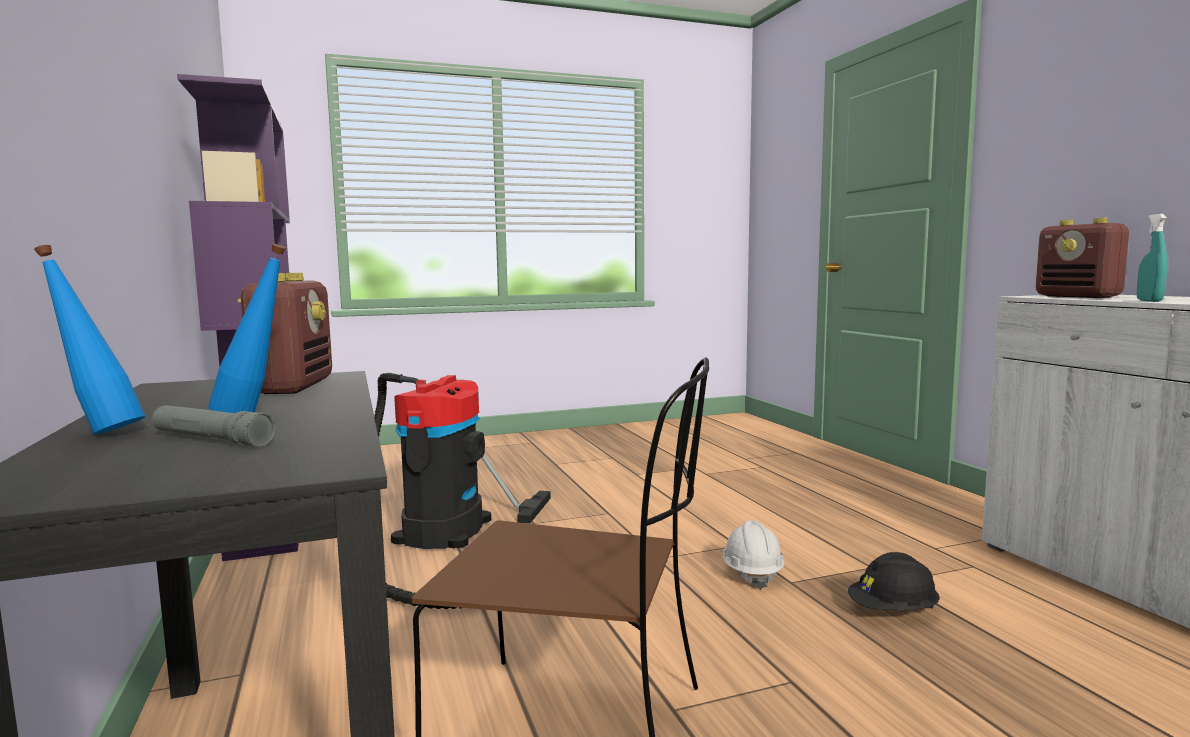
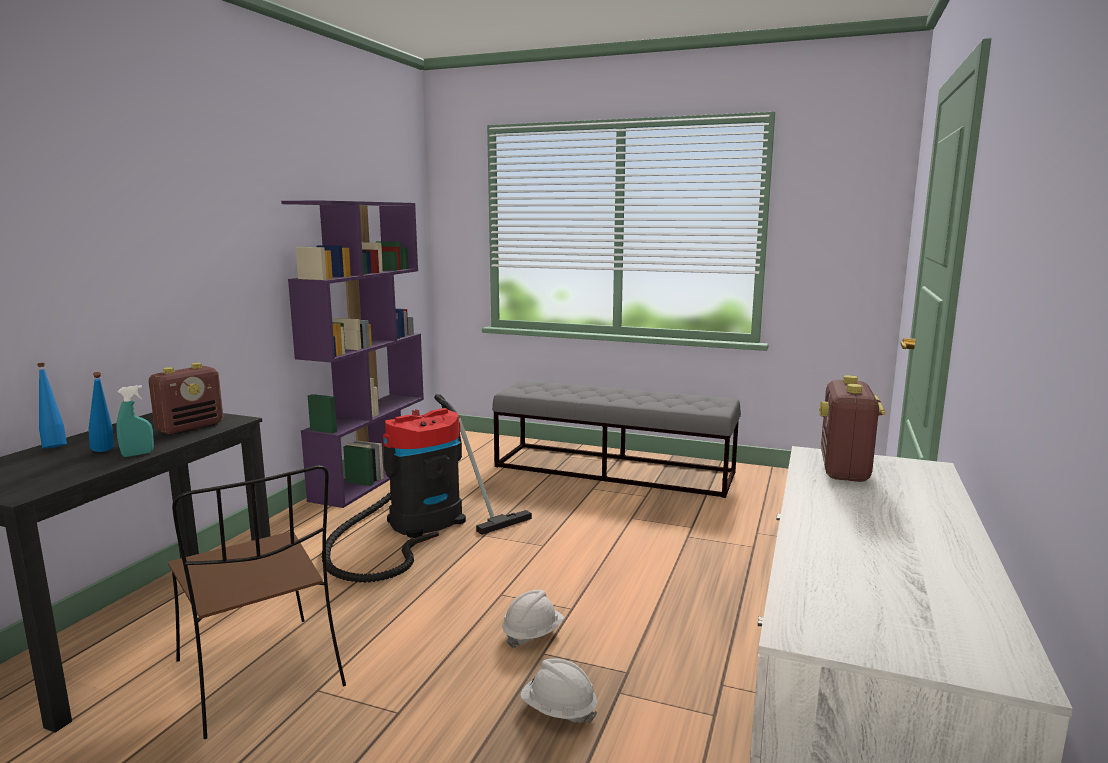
camera: 40 degrees right, 5 degrees up
grey flashlight [152,406,276,447] -> none
black hard hat [848,552,940,610] -> white hard hat [520,658,597,724]
turquoise spray bottle [1137,214,1167,302] -> turquoise spray bottle moved to [116,385,154,457]
none -> grey bench [492,380,741,498]

